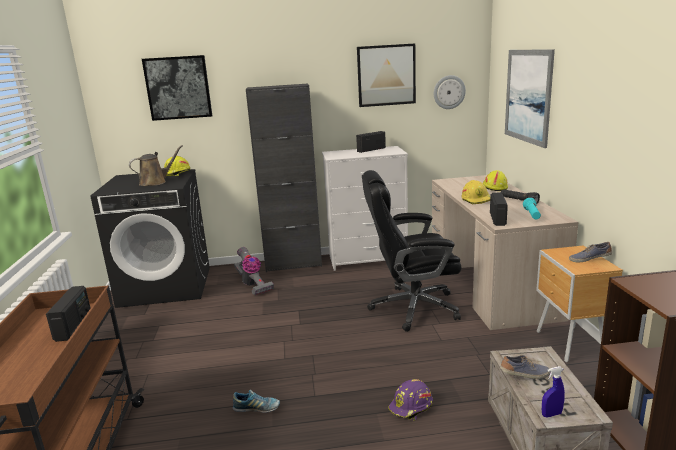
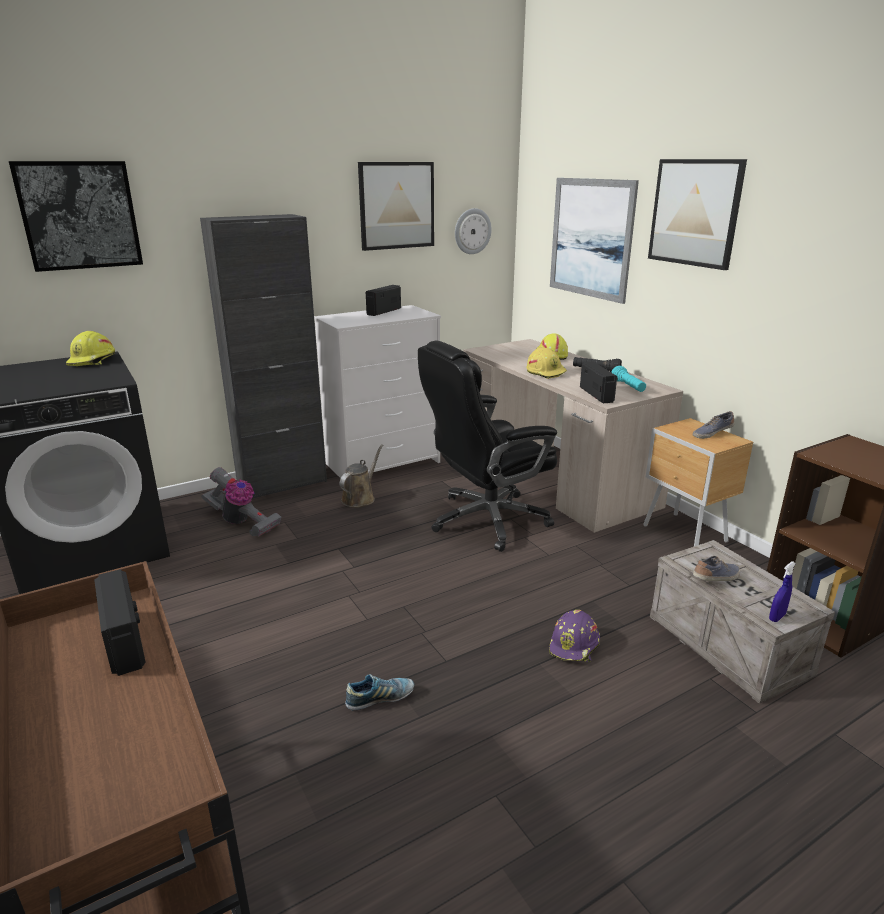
camera: 25 degrees left, 5 degrees up
brown watering can [129,145,183,186] -> brown watering can moved to [340,444,383,507]
none -> picture [648,159,747,270]

